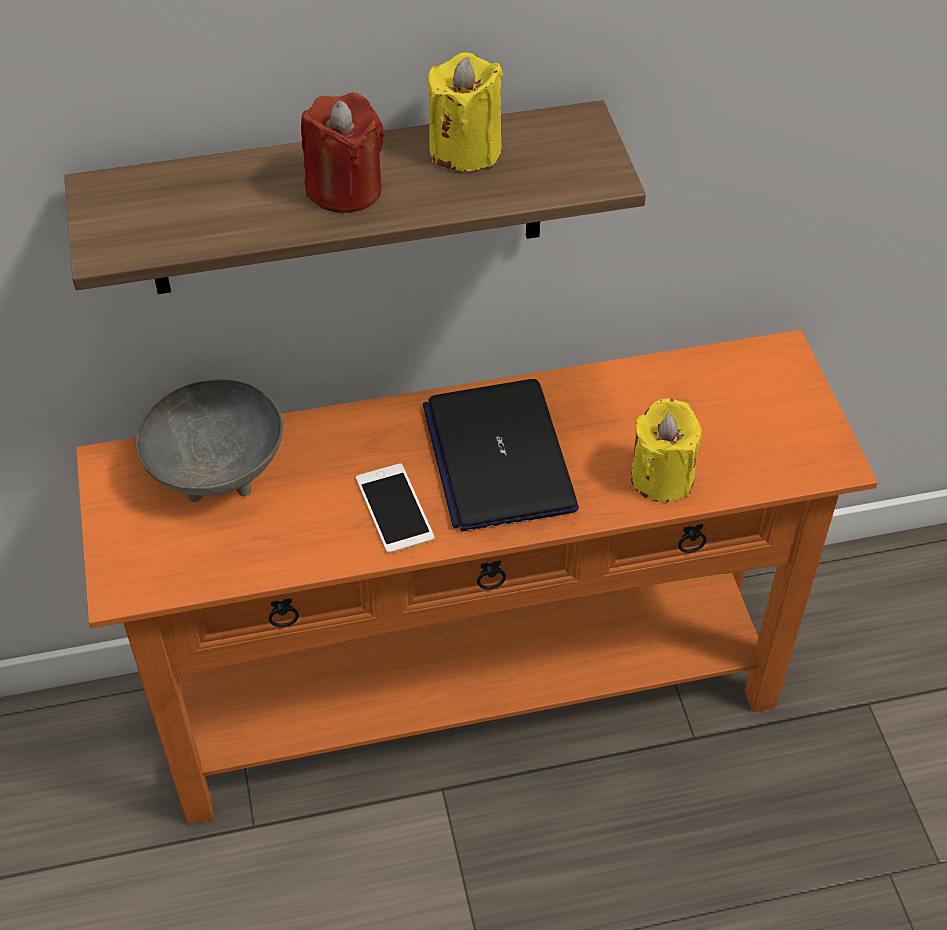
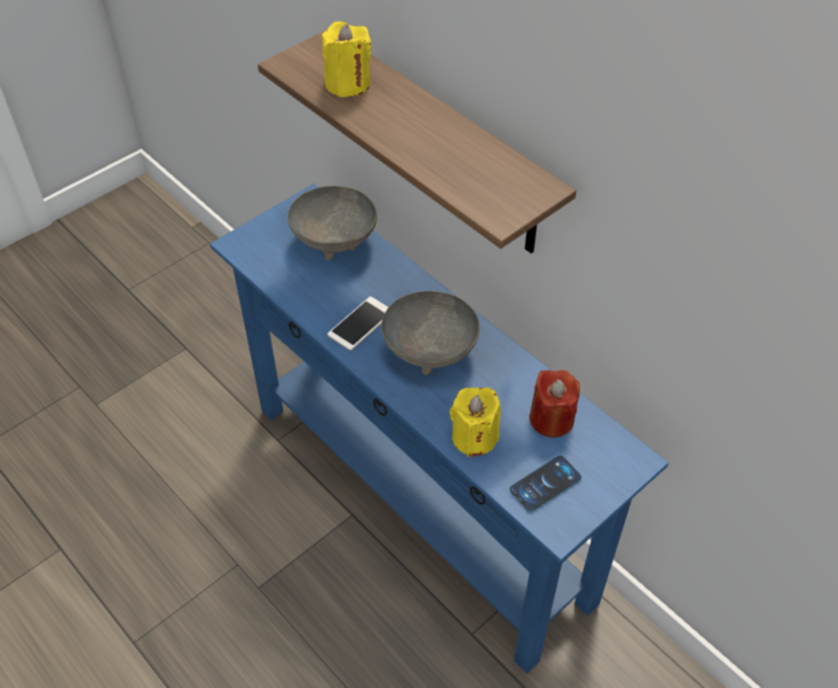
camera: 60 degrees right, 0 degrees up
orange console table [76,330,878,825] -> blue console table [210,184,669,674]
red candle [301,92,384,213] -> red candle moved to [529,370,580,438]
laptop [423,379,579,531] -> grey bowl [381,291,480,375]
yellow candle [428,52,503,171] -> yellow candle moved to [322,22,371,97]
none -> phone [510,455,582,512]

